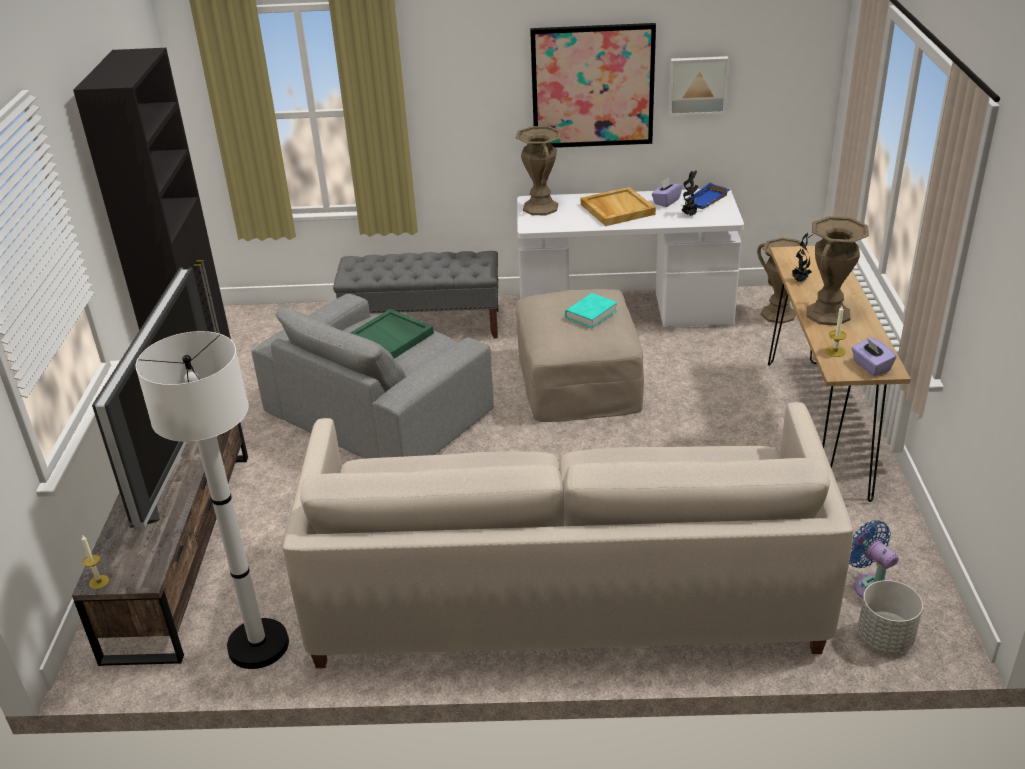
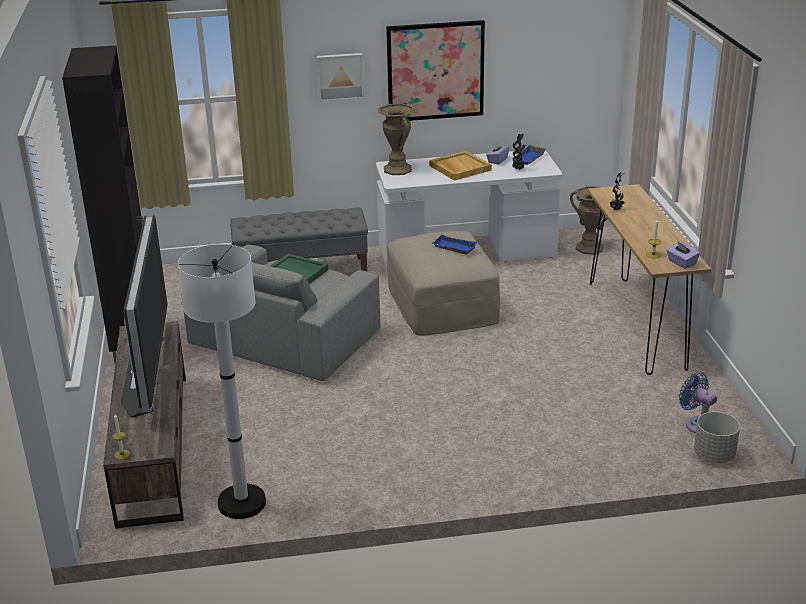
camera: 10 degrees left, 5 degrees down
beige sofa [283,402,853,668] -> none
turquoise book [565,293,617,328] -> blue tray [431,235,477,255]
picture [669,56,729,116] -> picture moved to [316,53,364,102]
brown vase [807,216,869,326] -> none

